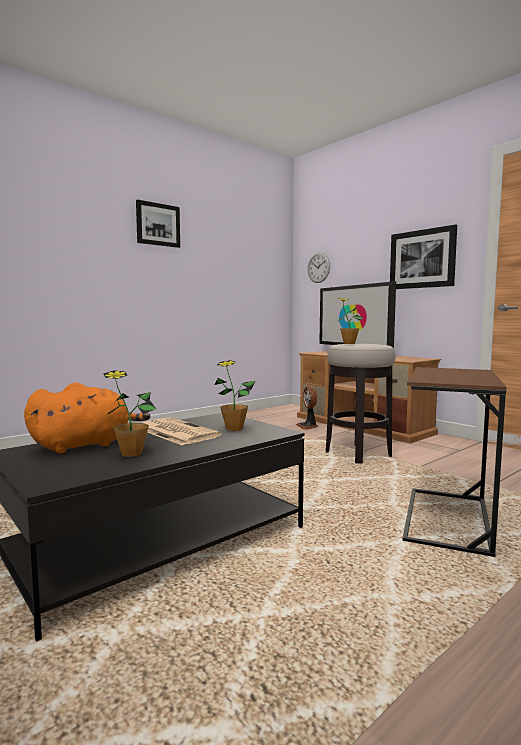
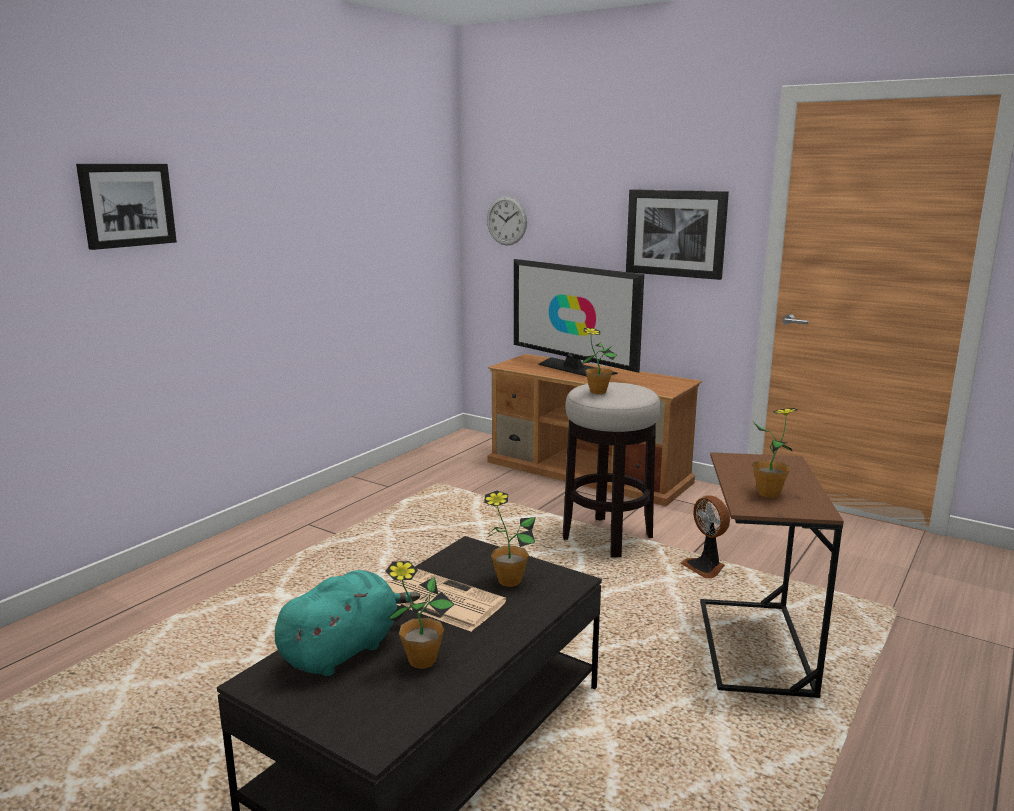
camera: 15 degrees left, 10 degrees up
orange plush toy [24,383,150,454] -> turquoise plush toy [275,570,420,676]
picture [136,200,180,248] -> picture moved to [76,164,177,250]
fan [296,386,318,429] -> fan moved to [681,495,730,578]
none -> potted plant [753,408,798,498]

